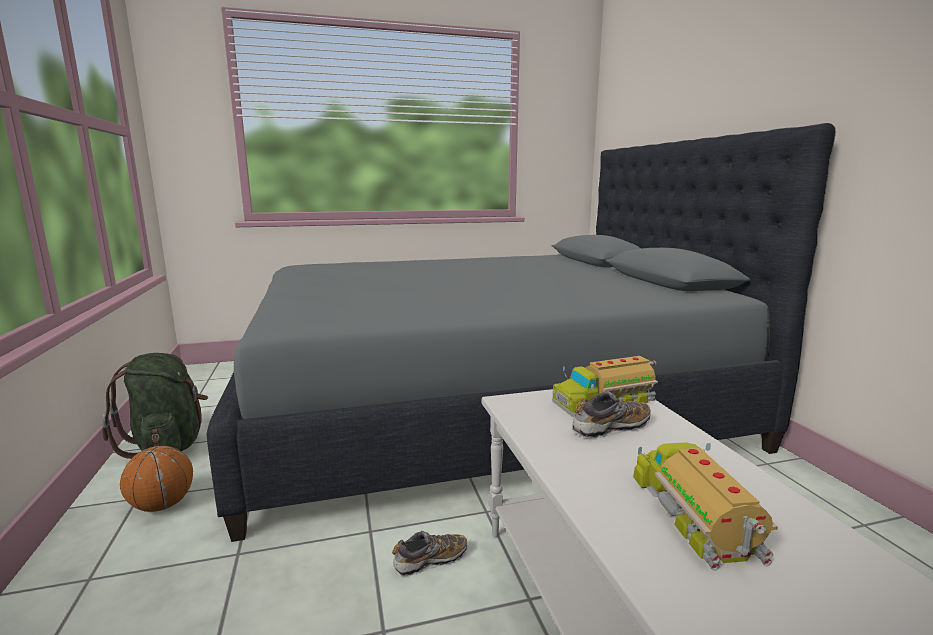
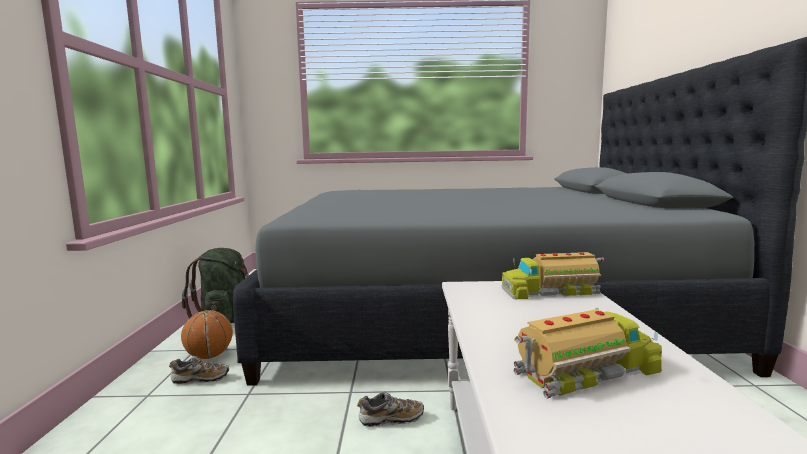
camera: 15 degrees right, 5 degrees down
shoe [572,392,651,438] -> shoe moved to [169,356,229,385]
toy truck [633,442,778,571] -> toy truck turned 60 degrees clockwise [514,308,662,398]

